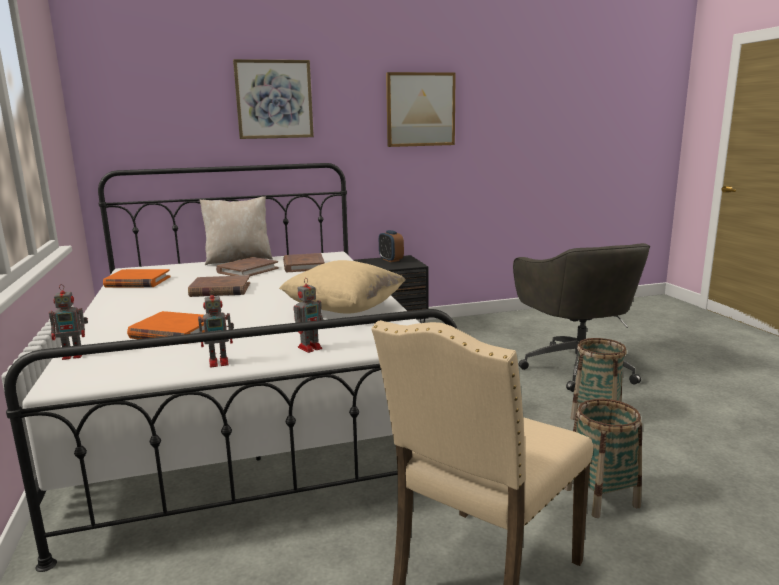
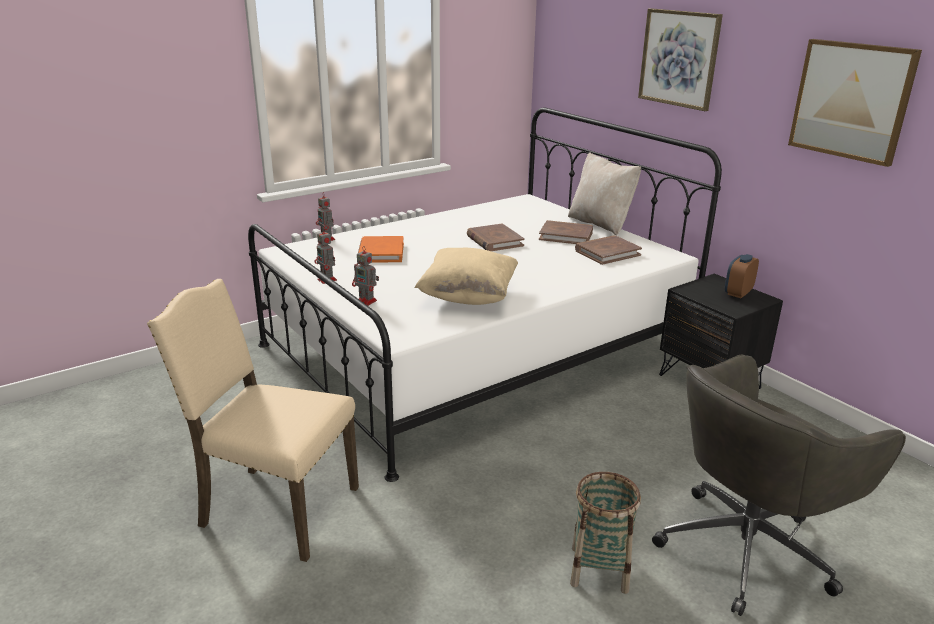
camera: 70 degrees right, 10 degrees up
orange book [103,269,170,288] -> none
basket [564,399,642,518] -> none

